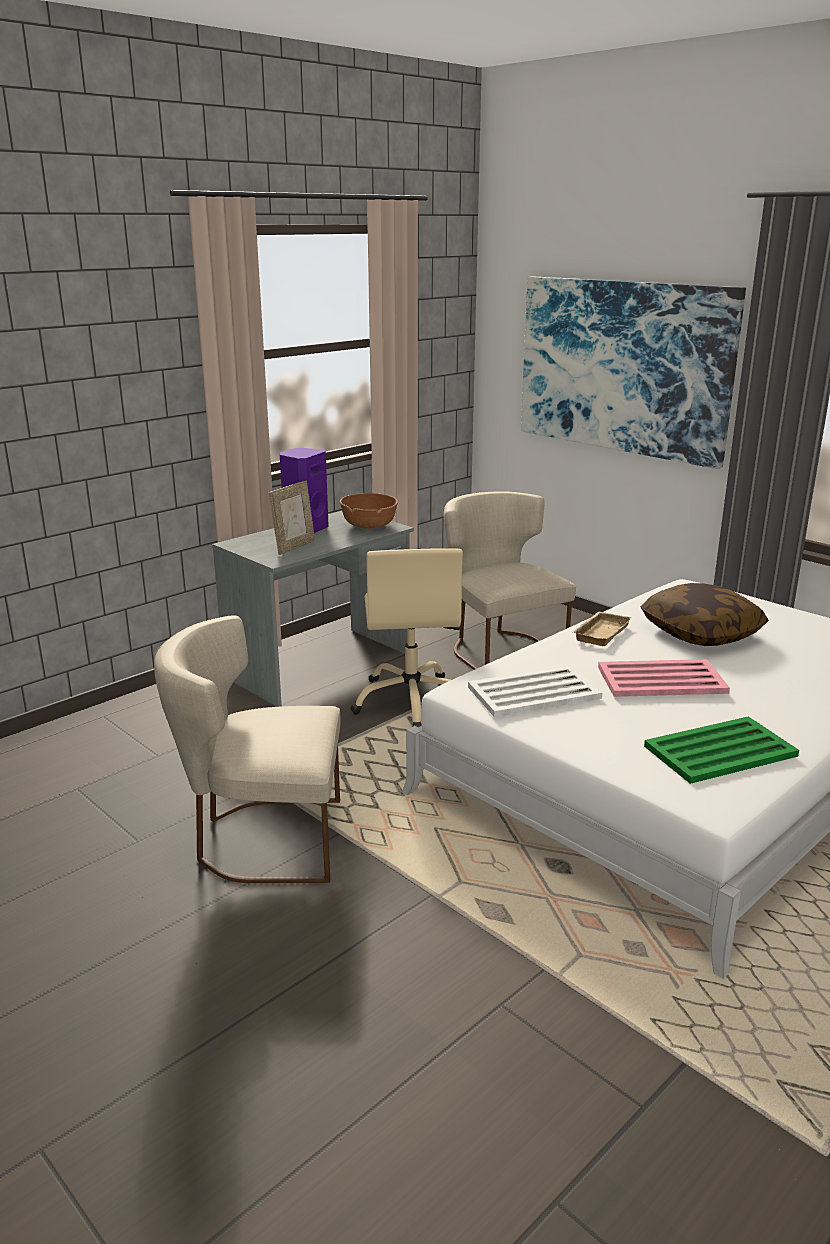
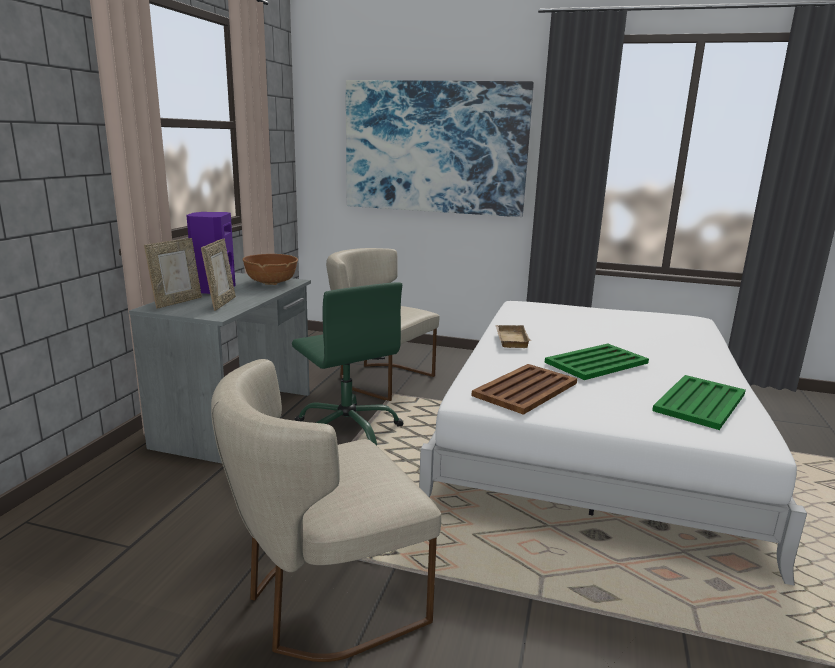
camera: 30 degrees left, 5 degrees down
beige office chair [350,548,463,727] -> green office chair [292,282,404,445]
white tray [468,665,602,717] -> brown tray [471,364,577,415]
pink tray [598,659,730,697] -> green tray [545,344,649,380]
pillow [641,583,769,646] -> none
none -> picture frame [144,238,202,309]

